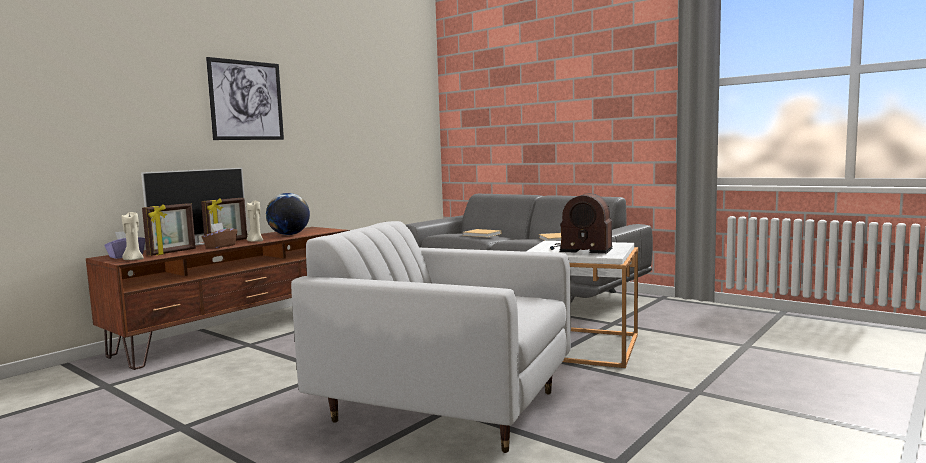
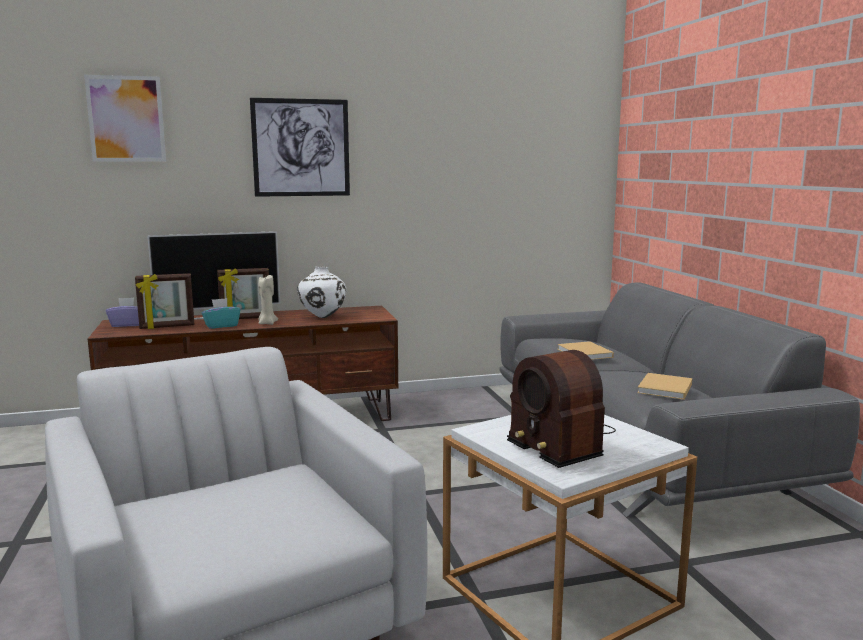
camera: 35 degrees right, 5 degrees up
beige candle [122,212,144,260] -> none
brown tissue box [202,223,237,248] -> turquoise tissue box [202,298,240,329]
globe [266,193,310,235] -> white vase [297,266,346,318]
none -> picture [84,75,166,162]

